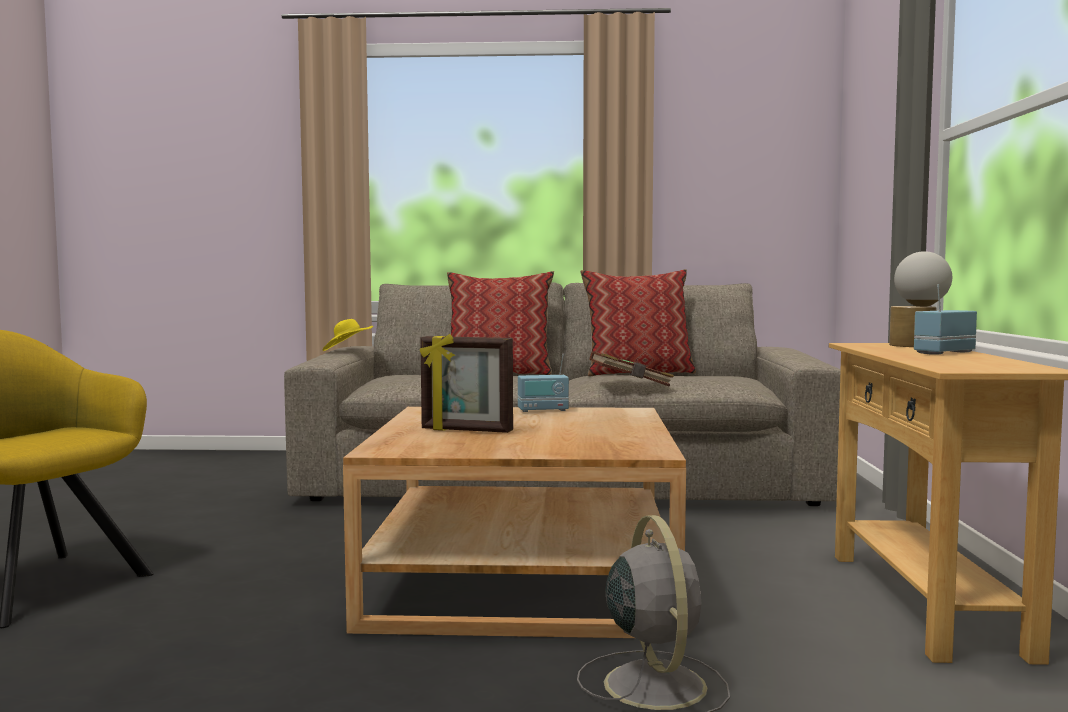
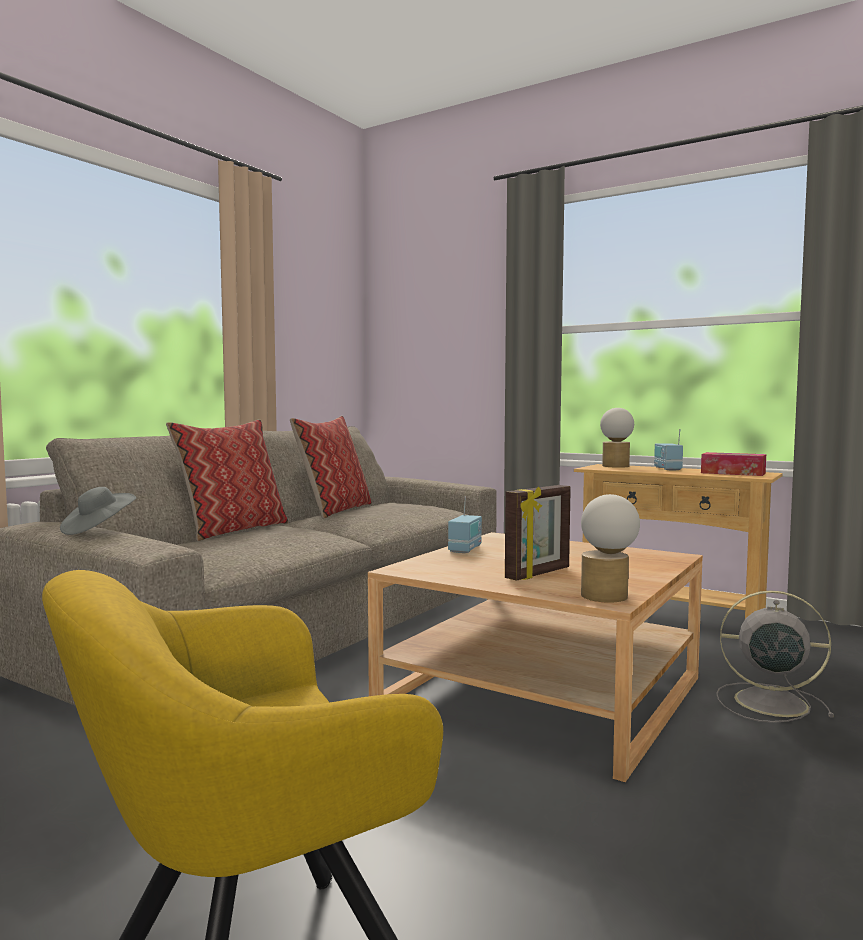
camera: 60 degrees left, 0 degrees up
yellow hat [323,319,373,351] -> grey hat [60,487,136,535]
brown book [589,351,674,387] -> none
none -> table lamp [581,494,640,603]
none -> tissue box [701,452,766,476]

